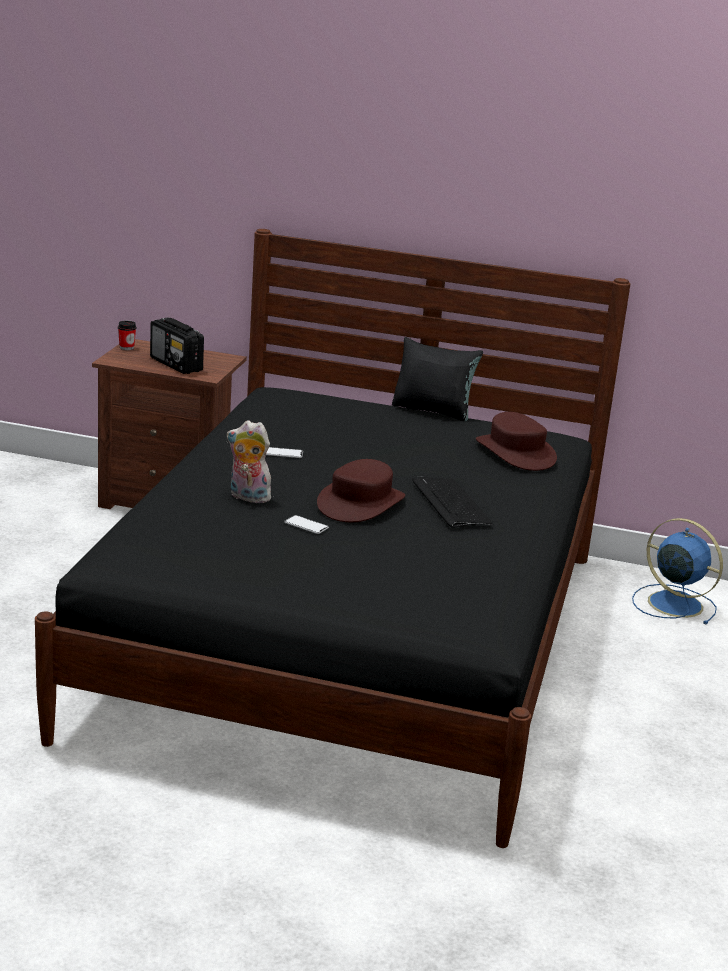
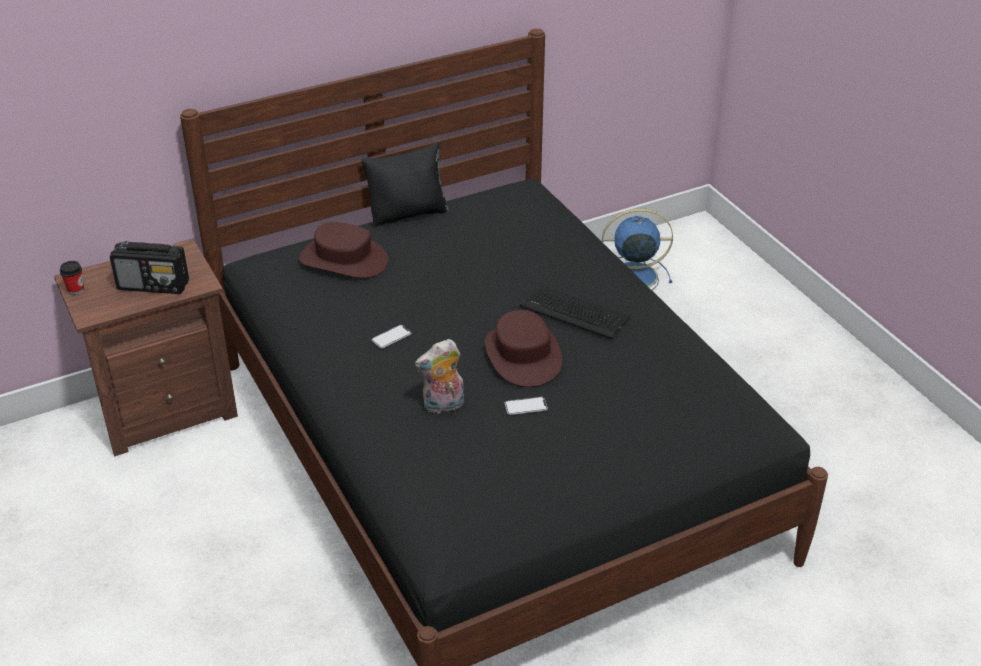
camera: 40 degrees left, 15 degrees up
brown hat [476,412,557,471] -> brown hat moved to [299,222,388,278]

